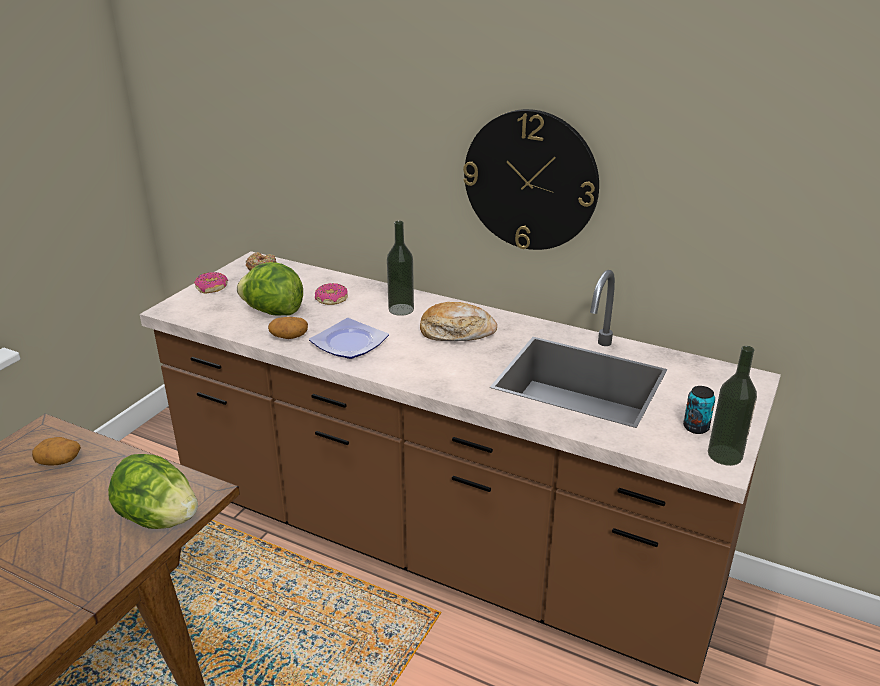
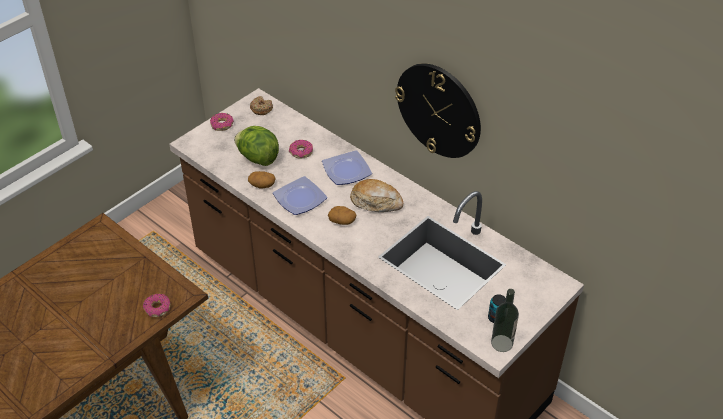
camera: 15 degrees right, 15 degrees up
potato [32,437,81,465] -> potato moved to [328,206,357,225]
lettuce [108,454,198,529] -> donut [143,294,170,317]
bottle [387,221,414,316] -> plate [322,150,372,185]

